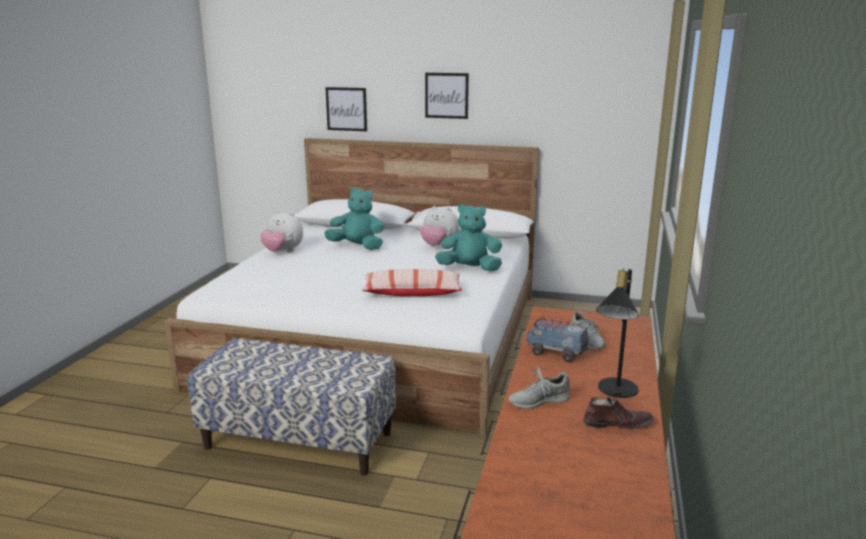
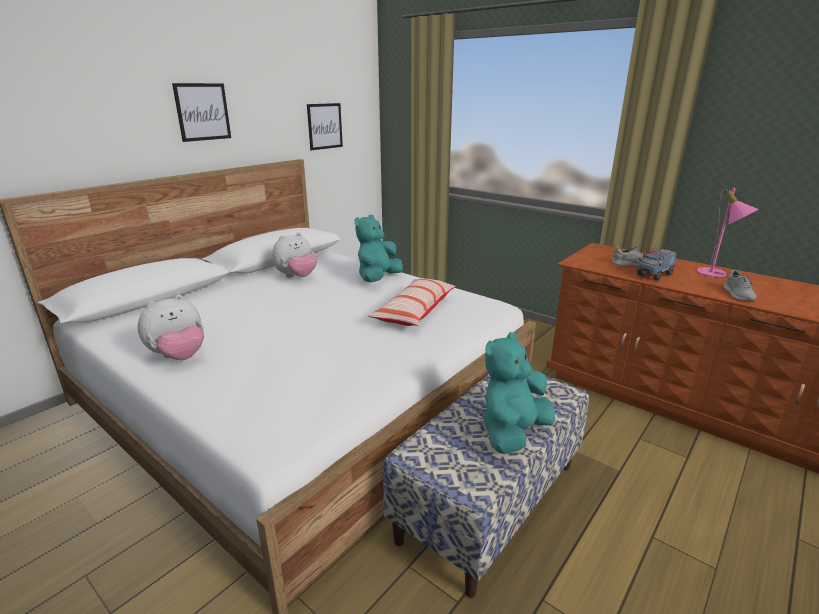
camera: 65 degrees left, 5 degrees up
turquoise plush toy [324,187,384,250] -> turquoise plush toy moved to [484,332,555,454]
picture [325,87,367,131] -> picture moved to [307,103,343,150]
brown shoe [583,396,654,429] -> none
black table lamp [596,268,639,398] -> pink table lamp [697,188,758,277]

